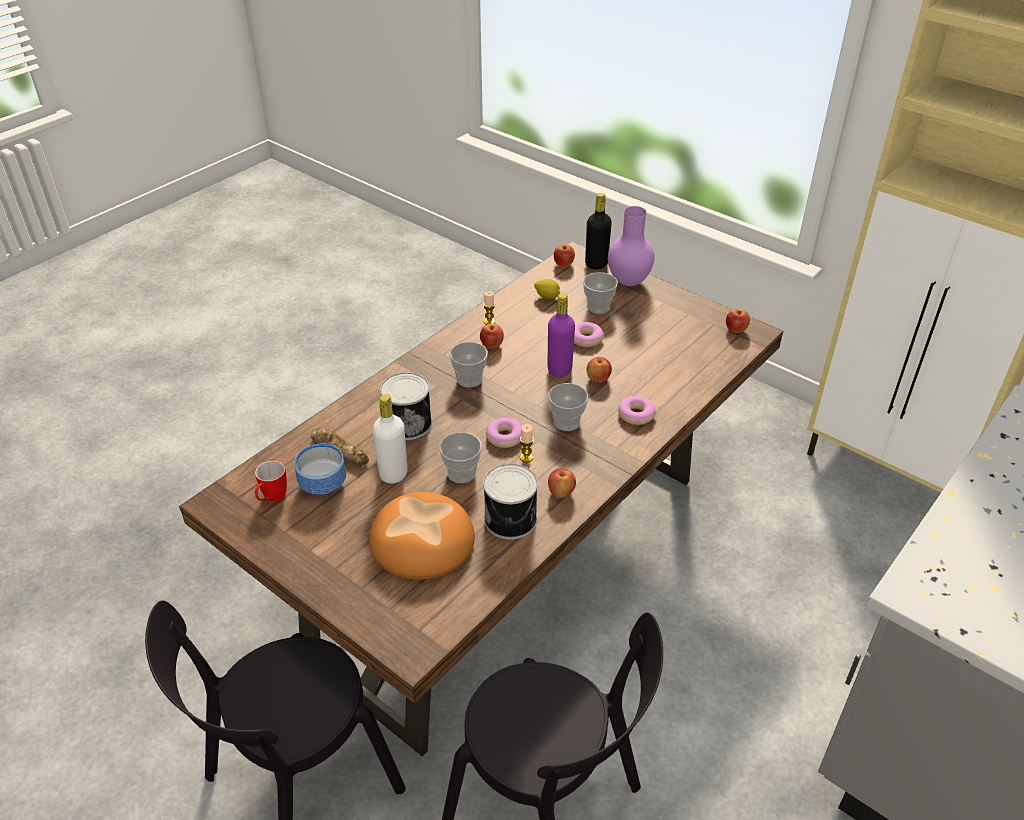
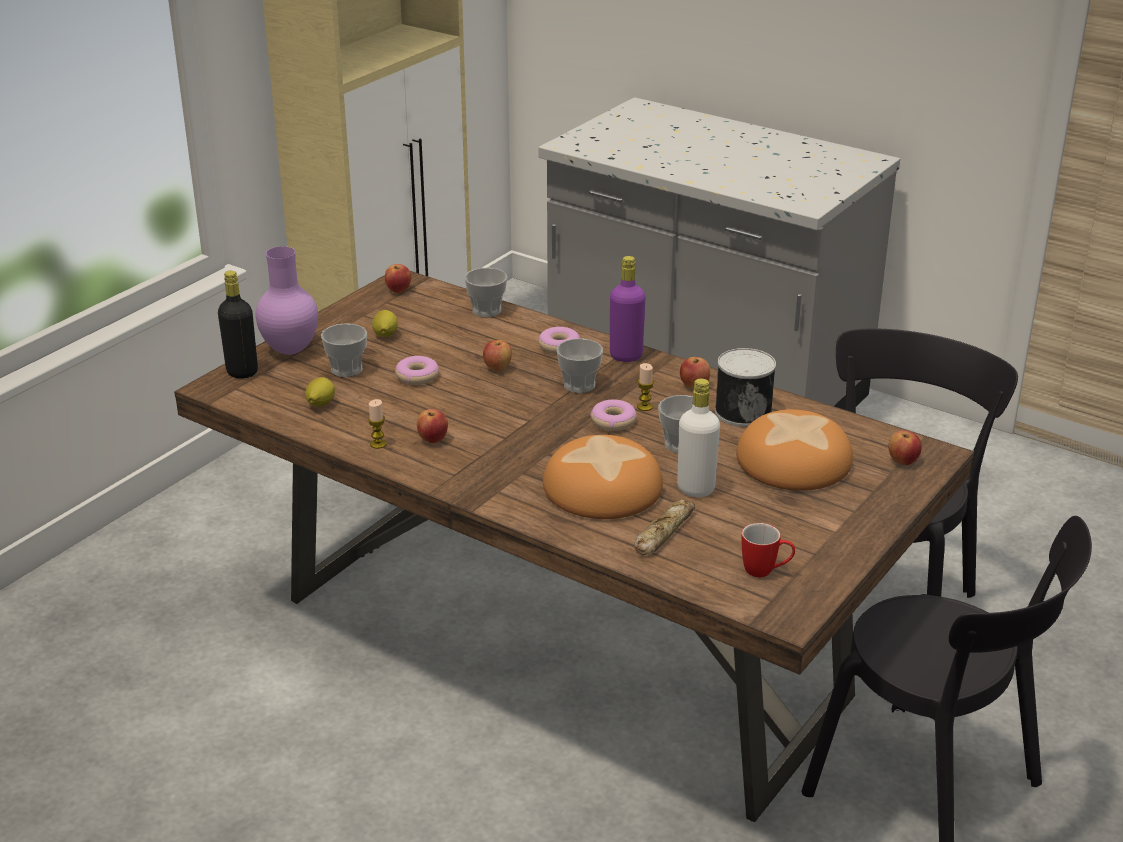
camera: 95 degrees left, 10 degrees down
bowl [294,444,346,495] -> none
can [380,372,432,440] -> bread [543,435,663,519]
cup [449,342,488,388] -> cup moved to [465,268,507,317]
purple bottle [547,293,575,377] -> purple bottle moved to [610,256,646,362]
apple [554,244,575,267] -> apple moved to [888,430,922,465]
none -> lemon [372,310,398,337]

